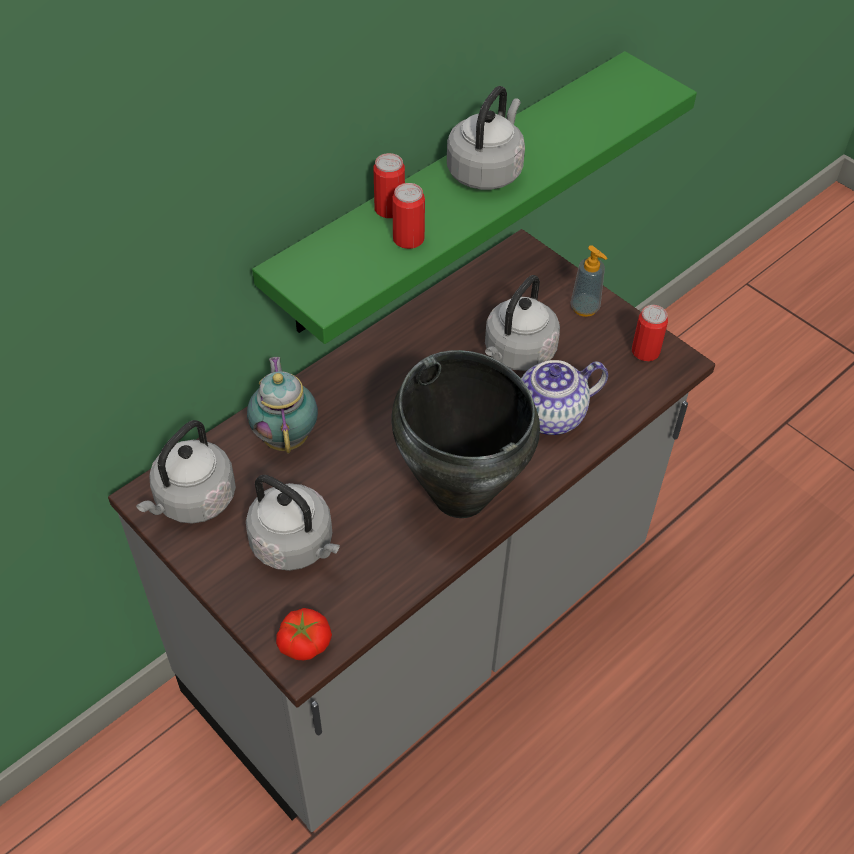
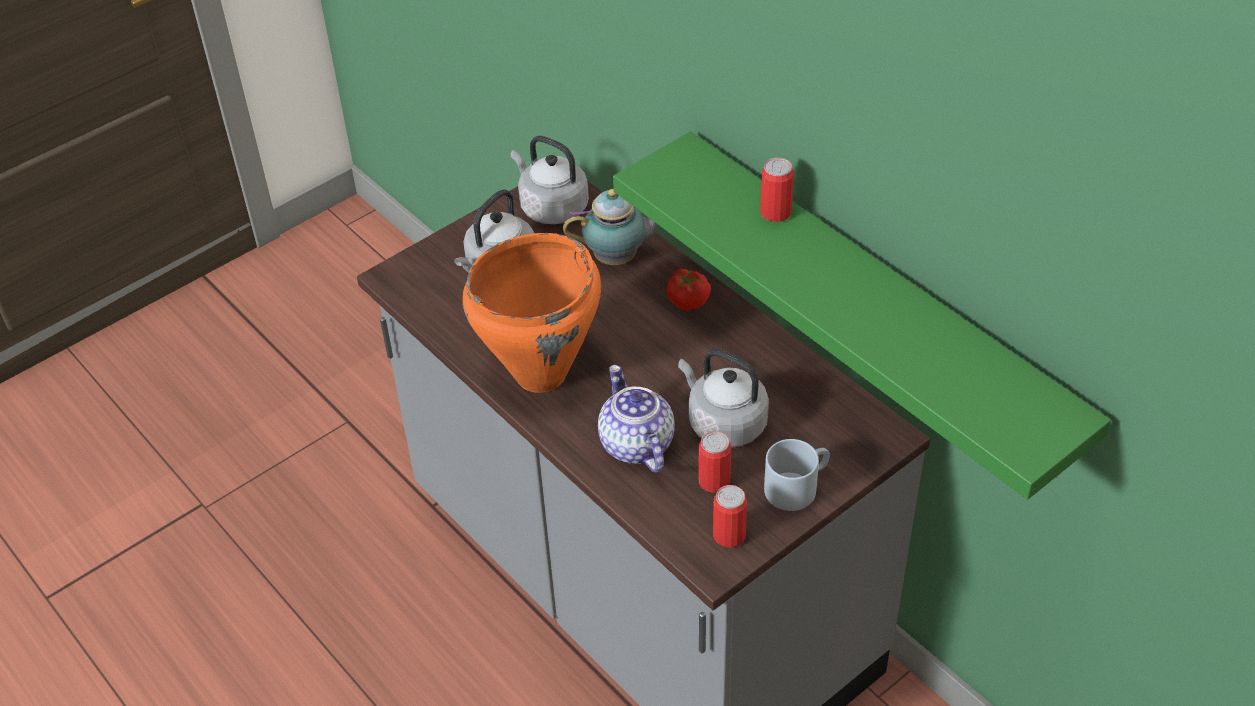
camera: 95 degrees right, 5 degrees down
tomato [276,608,332,660] -> tomato moved to [666,269,711,311]
black cooking pot [391,350,540,518] -> orange cooking pot [463,233,601,393]
can [392,183,425,249] -> can moved to [698,431,731,493]
grey kettle [447,86,525,190] -> none
soap dispenser [570,245,607,317] -> grey mug [764,439,830,511]

